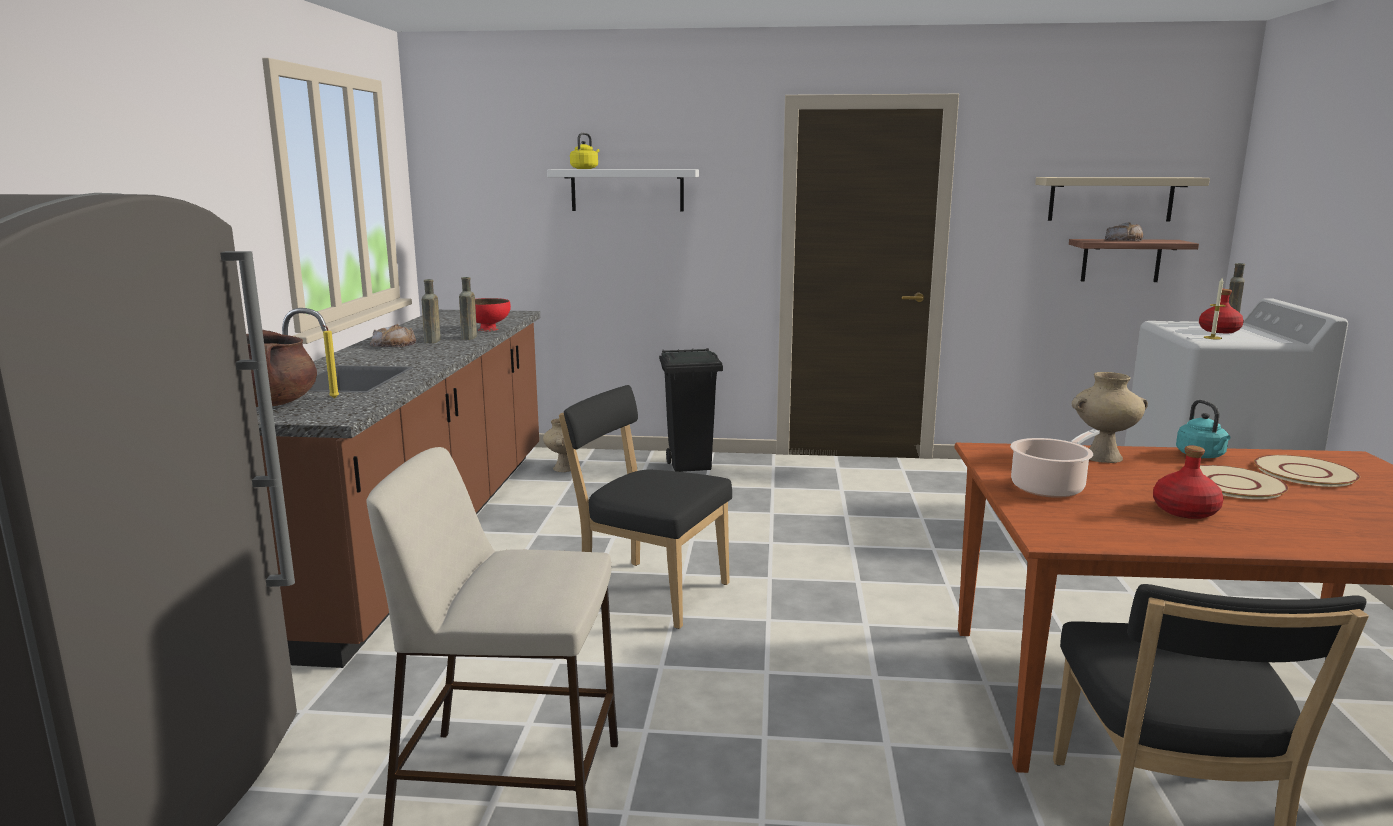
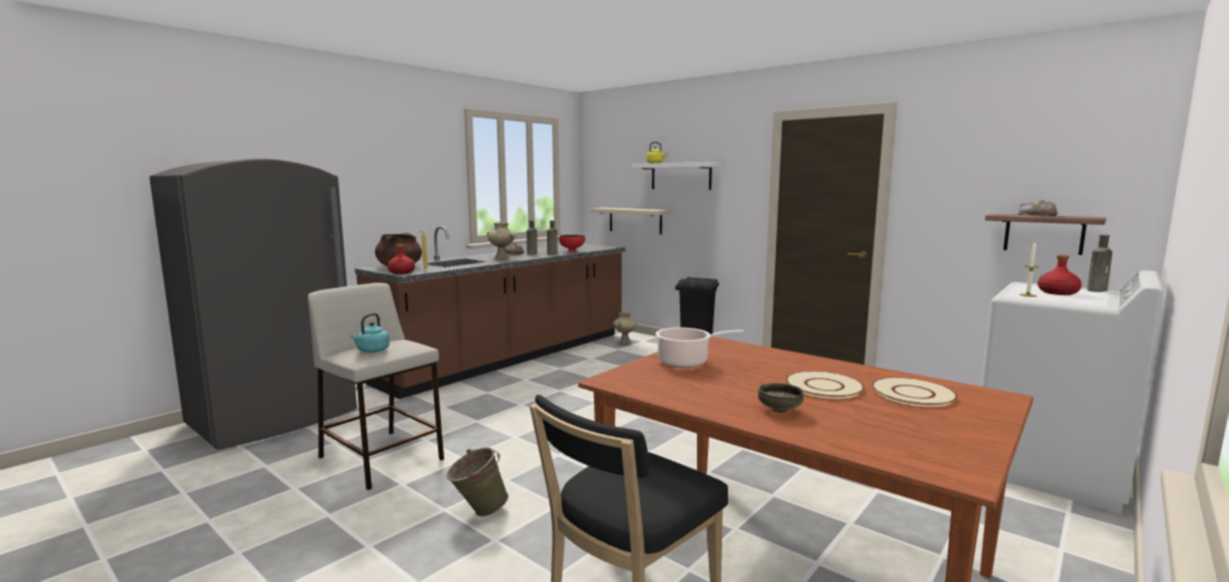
camera: 35 degrees right, 5 degrees down
black chair [559,385,732,629] -> none
beige shelf [1035,177,1210,221] -> beige shelf moved to [590,208,670,235]
beige vase [1072,372,1148,463] -> beige vase moved to [487,223,515,260]
red bottle [1153,446,1224,519] -> red bottle moved to [387,244,415,274]
turquoise kettle [1176,400,1230,458] -> turquoise kettle moved to [351,313,389,353]
none -> green bucket [446,447,508,517]
none -> bowl [758,383,804,413]

